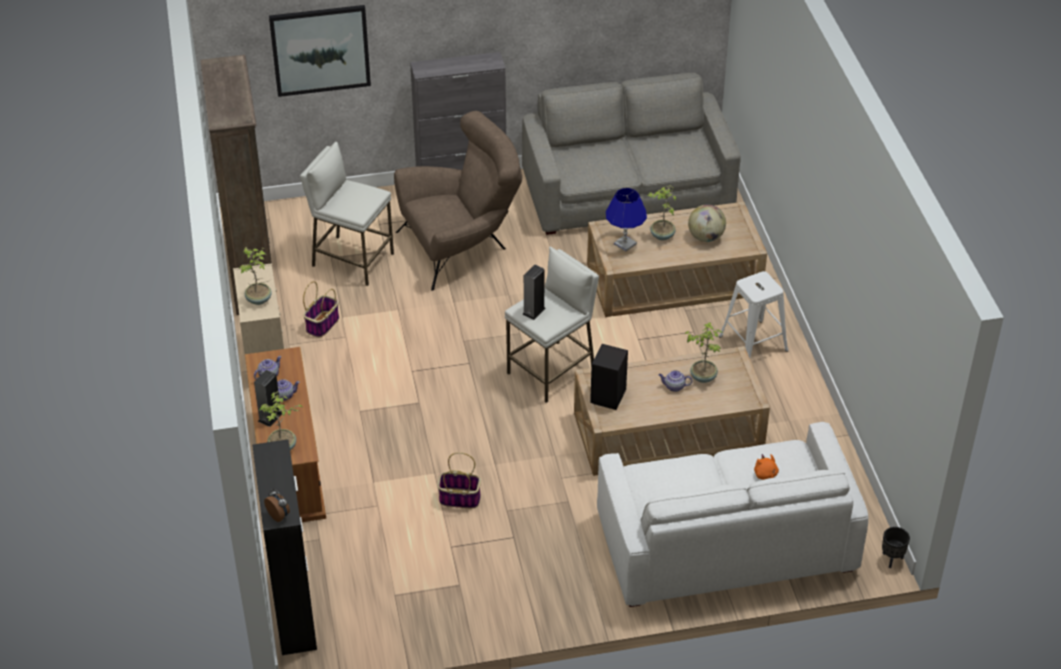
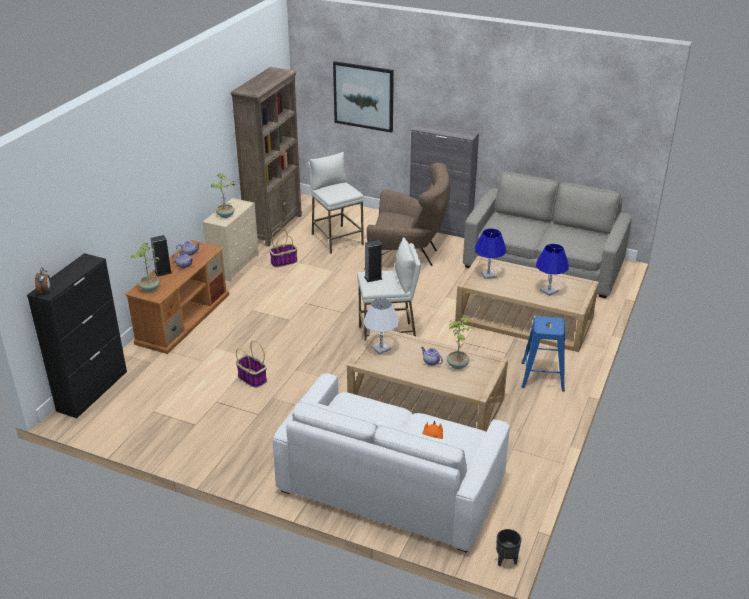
camera: 35 degrees right, 10 degrees down
black speaker [590,344,628,410] -> white table lamp [363,298,400,354]
potted plant [648,185,676,240] -> none
globe [688,204,726,242] -> blue table lamp [536,244,569,296]
white stool [719,271,789,358] -> blue stool [522,316,565,392]

